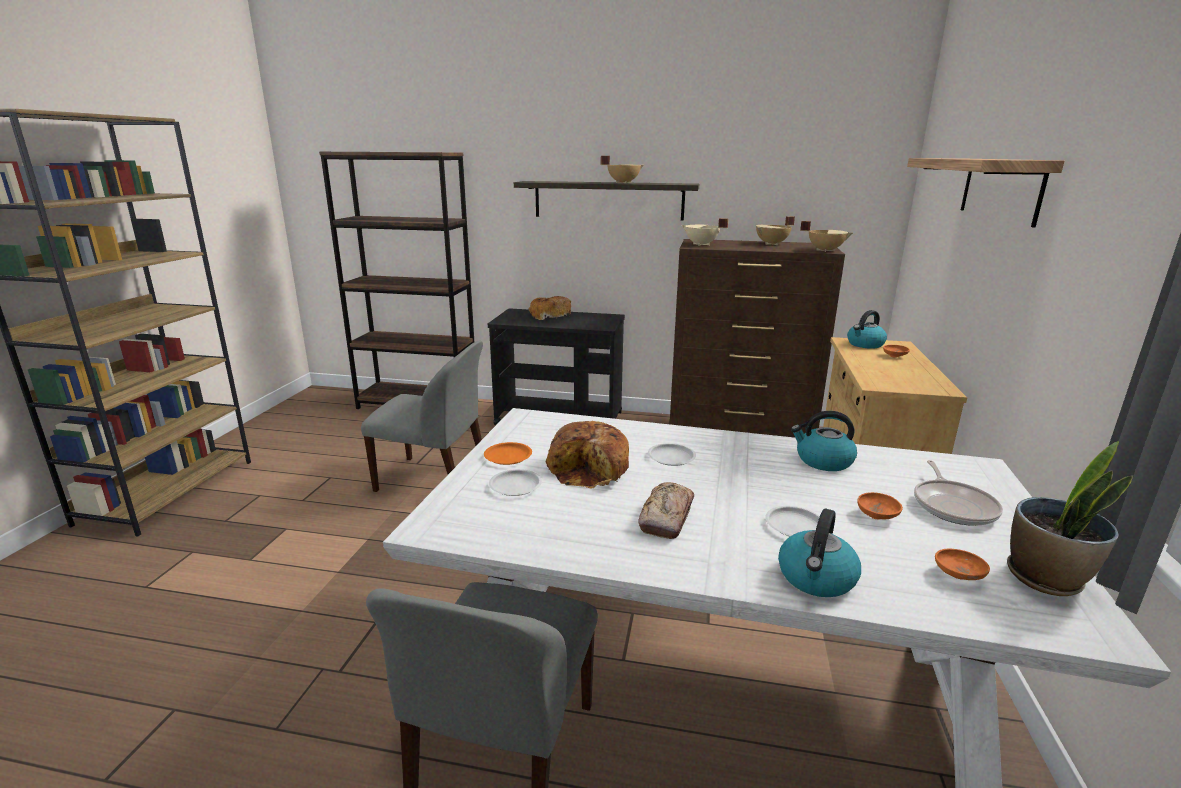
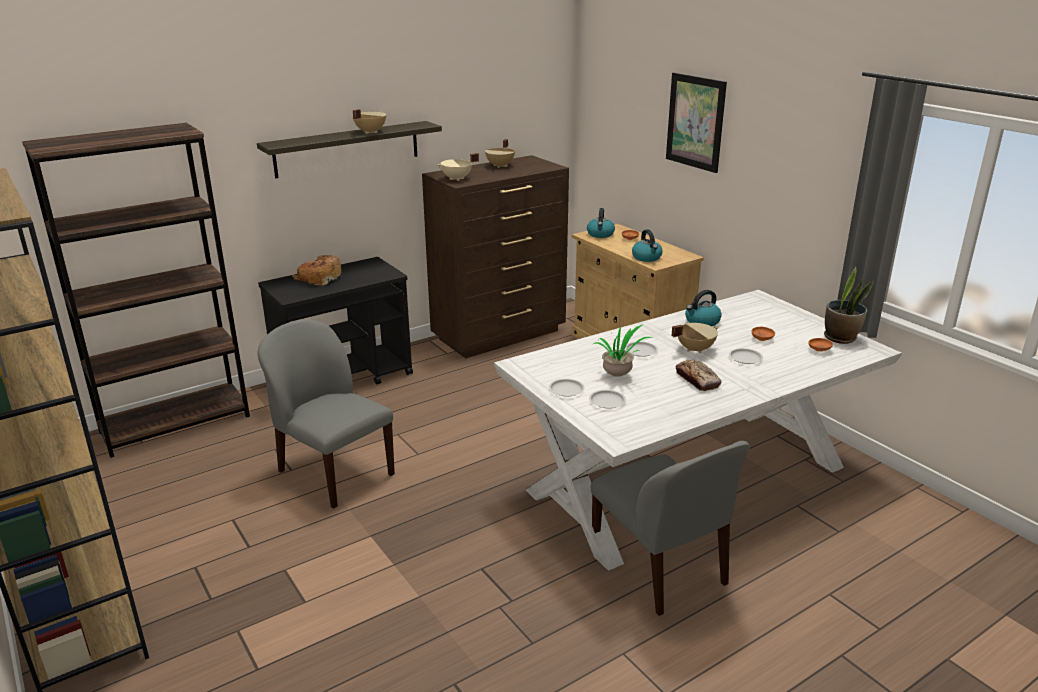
camera: 45 degrees left, 5 degrees up
grey chair [361,341,483,492] -> grey chair turned 105 degrees counterclockwise [257,320,395,509]
orange plate [484,442,532,465] -> white plate [549,379,585,397]
bread [546,421,629,488] -> potted plant [593,325,653,377]
kettle [778,509,861,597] -> kettle moved to [632,229,663,262]
beige cooking pot [800,221,853,252] -> beige cooking pot moved to [672,323,719,354]
shelf [907,158,1064,228] -> picture [666,73,727,173]
frying pan [914,460,1003,526] -> none

